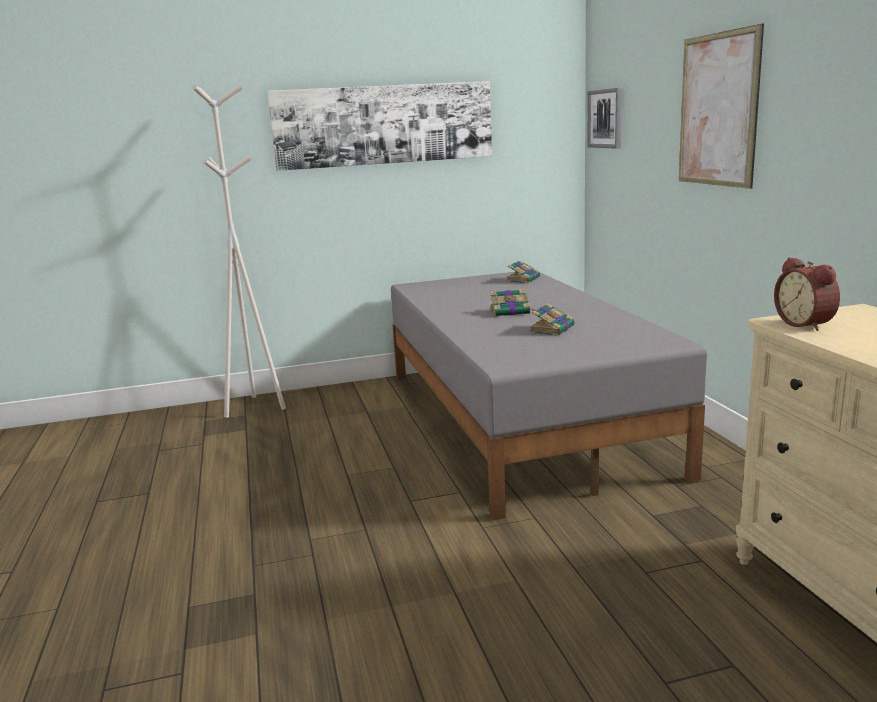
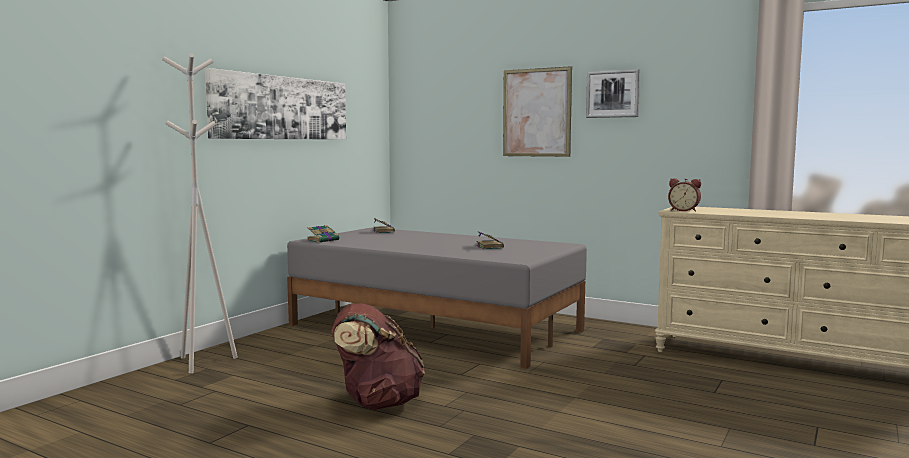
camera: 45 degrees left, 10 degrees down
book [490,289,534,316] -> book moved to [307,225,339,243]
picture [587,88,622,149] -> picture moved to [586,69,640,118]
none -> brown backpack [331,303,425,410]

